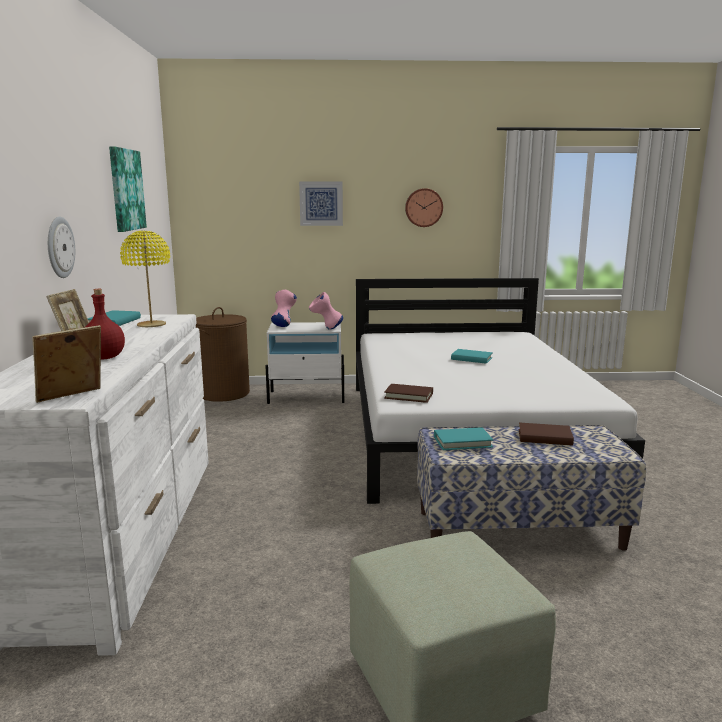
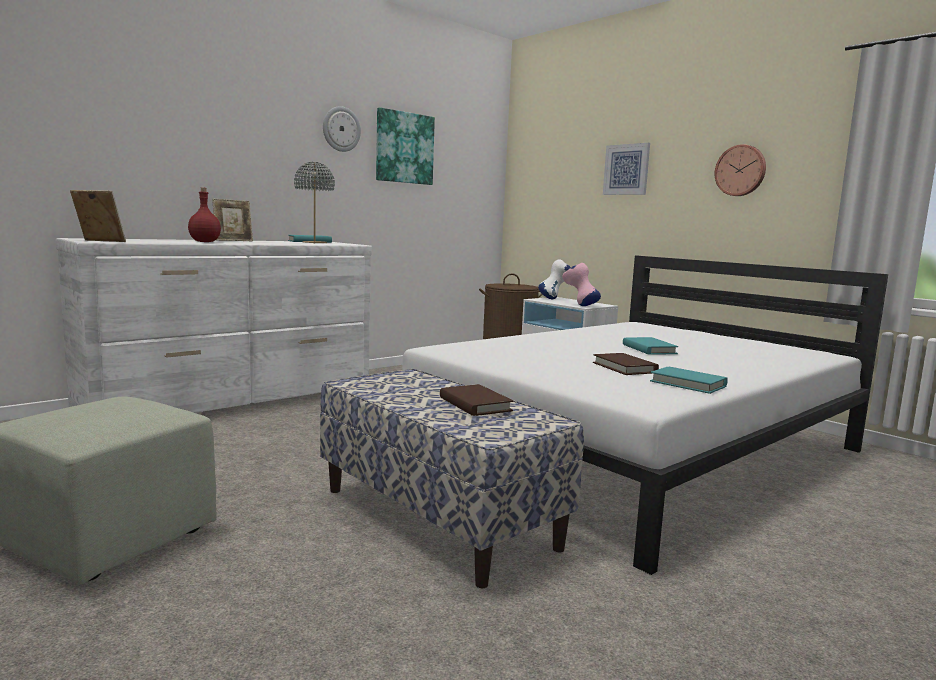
camera: 50 degrees right, 5 degrees down
wall clock [48,217,75,278] -> wall clock moved to [323,106,361,152]
yellow table lamp [120,230,170,327] -> grey table lamp [294,162,335,244]
pink vase [271,290,297,327] -> white vase [538,259,571,299]
brown book [384,384,433,403] -> brown book moved to [593,353,659,375]
turquoise book [434,427,493,450] -> turquoise book moved to [650,367,728,394]

